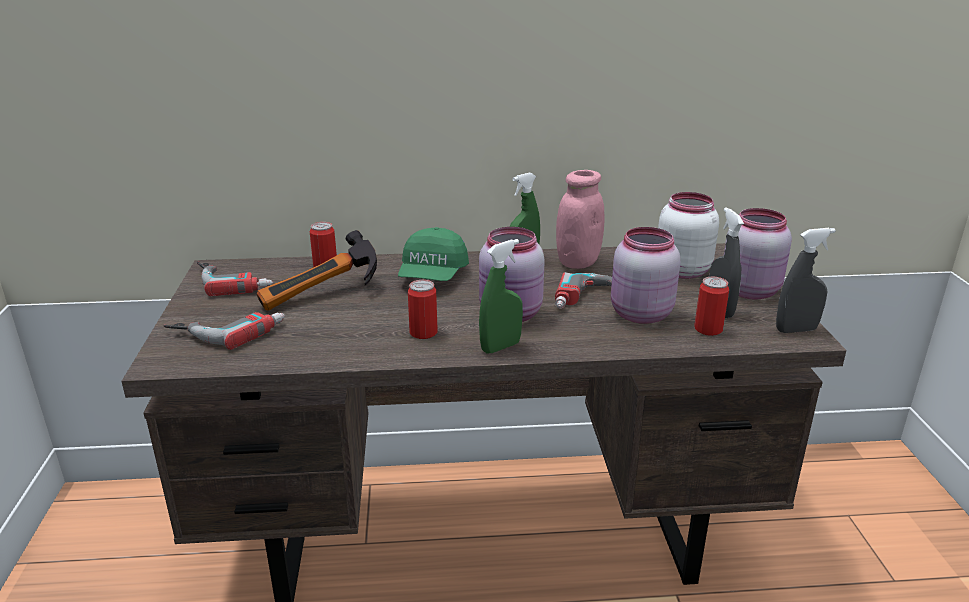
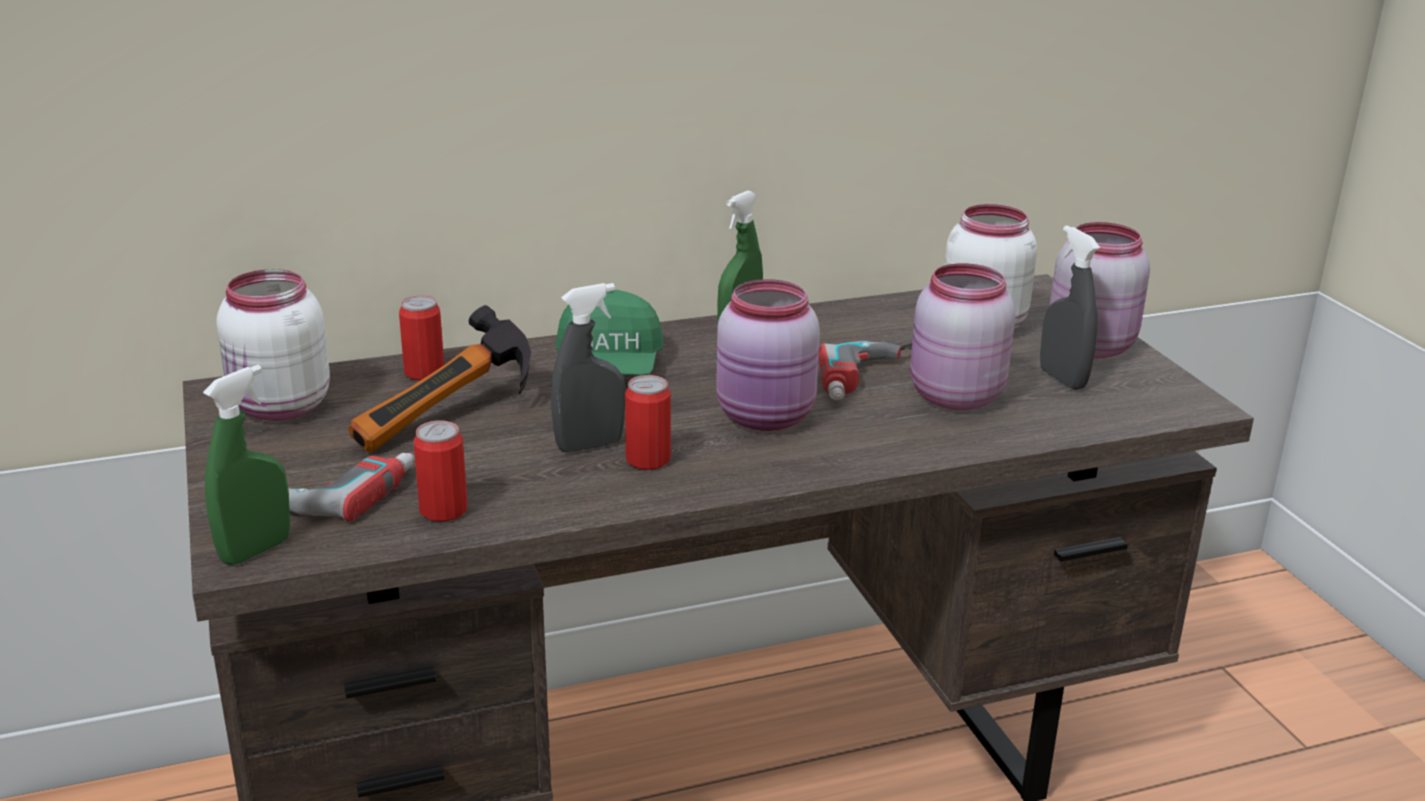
camera: 15 degrees left, 0 degrees up
power drill [197,261,273,296] -> white jar [216,269,330,421]
green spray bottle [479,239,523,354] -> green spray bottle moved to [203,365,290,565]
pink jar [556,170,605,269] -> none
can [694,277,729,336] -> can moved to [413,420,468,522]
grey spray bottle [776,228,836,333] -> grey spray bottle moved to [551,283,625,452]

